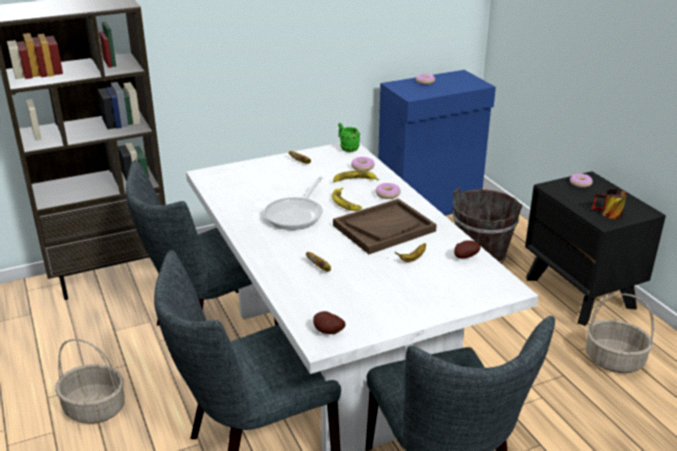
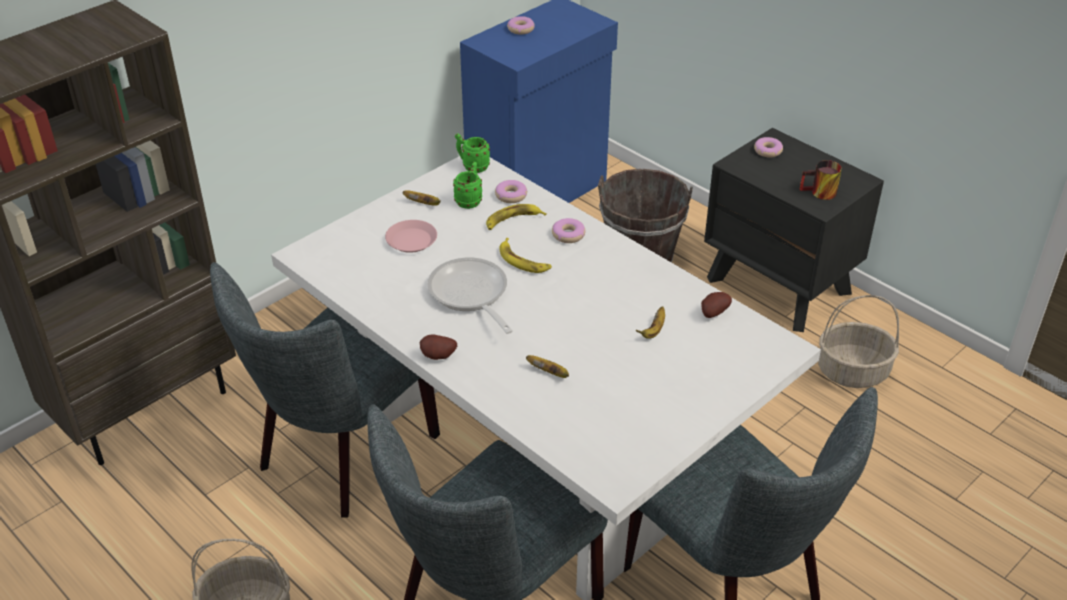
camera: 20 degrees left, 10 degrees up
frying pan [264,177,323,230] -> frying pan turned 150 degrees clockwise [427,257,513,334]
potato [313,311,346,334] -> potato moved to [420,334,457,360]
brown tray [333,199,437,254] -> none
none -> pink plate [385,220,437,253]
none -> green mug [453,162,482,209]

